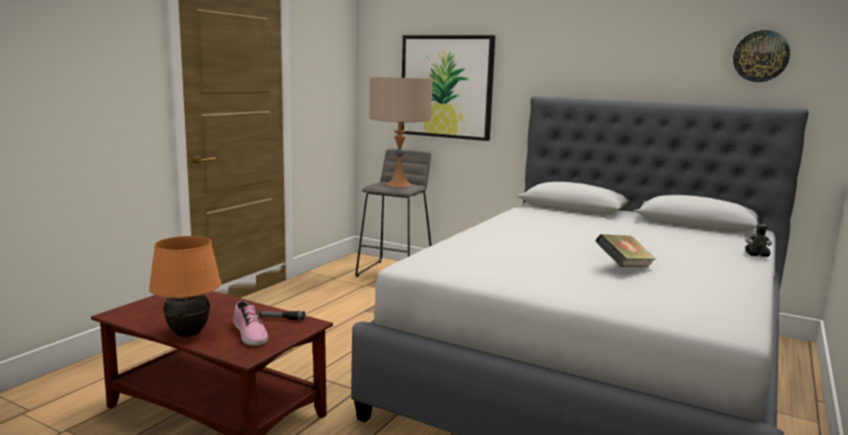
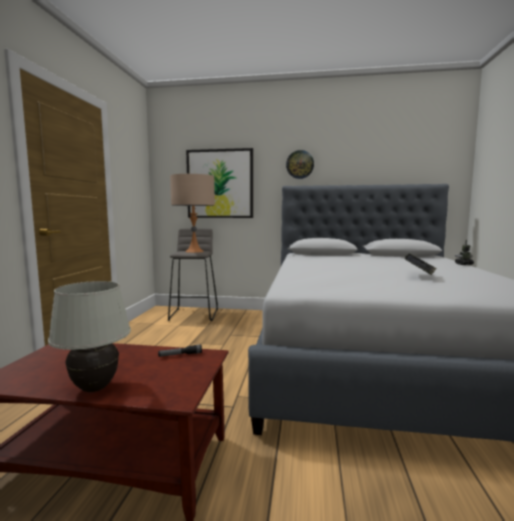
camera: 20 degrees left, 5 degrees down
orange table lamp [149,236,221,337] -> white table lamp [48,281,131,392]
shoe [233,301,268,346] -> none
wall clock [733,30,790,82] -> wall clock moved to [286,150,314,179]

